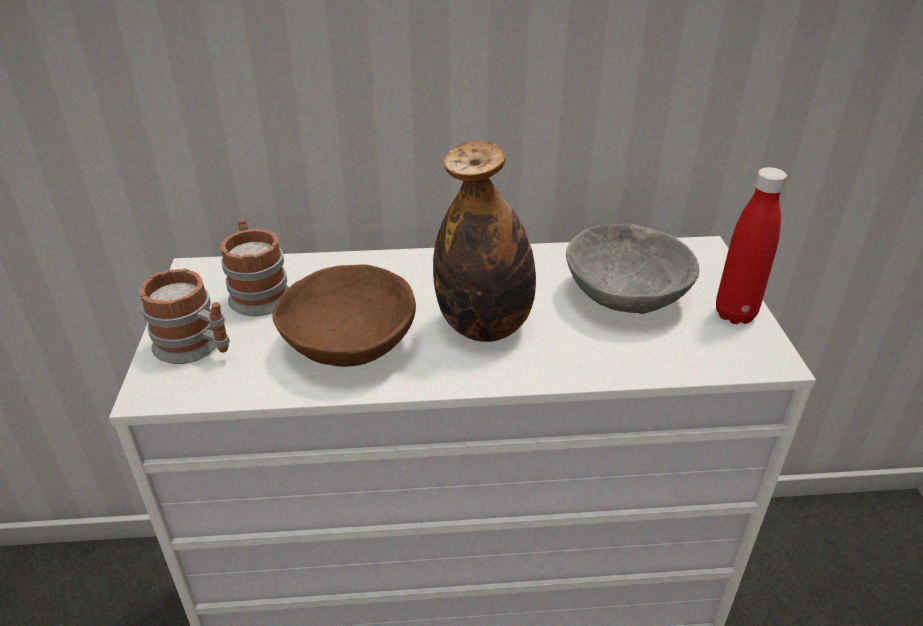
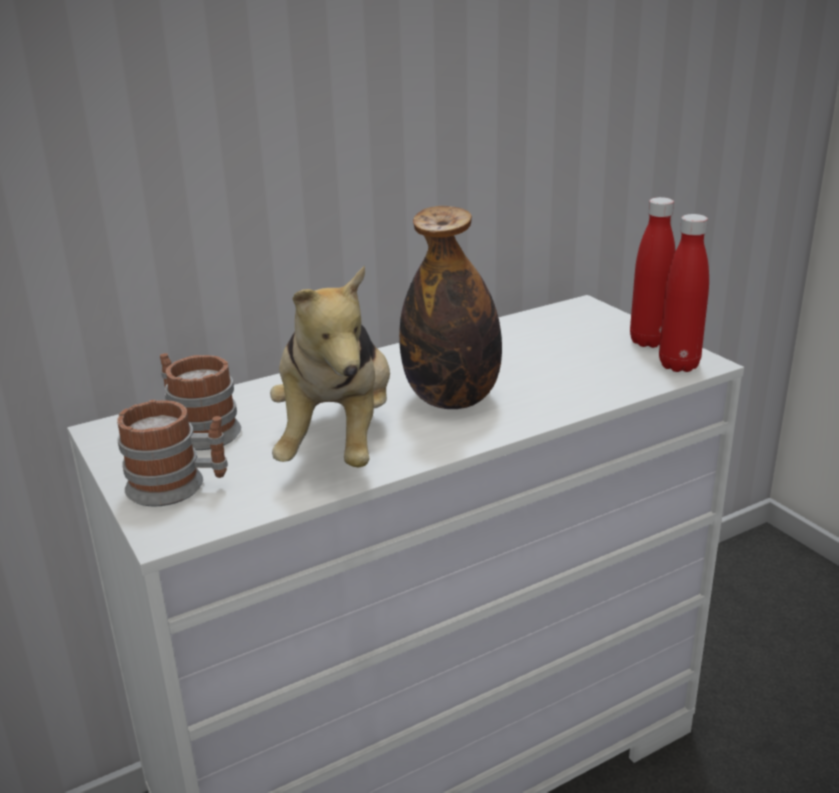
camera: 25 degrees left, 10 degrees down
brown bowl [273,264,416,367] -> plush toy [270,265,390,467]
grey bowl [566,224,699,314] -> none
none -> red bottle [659,214,709,372]

